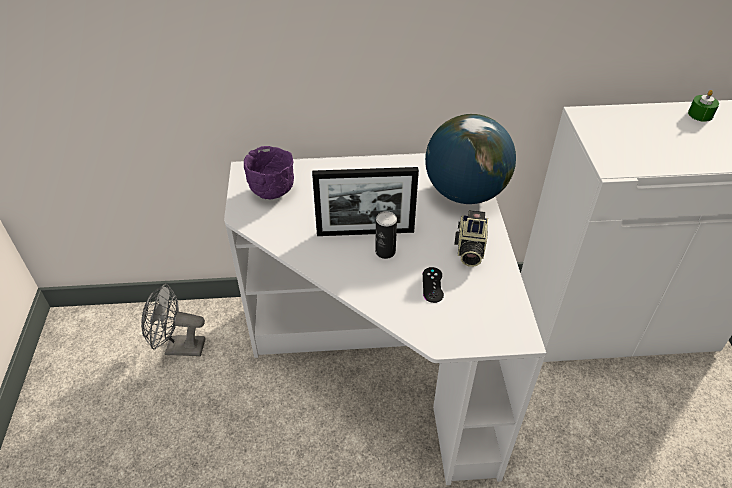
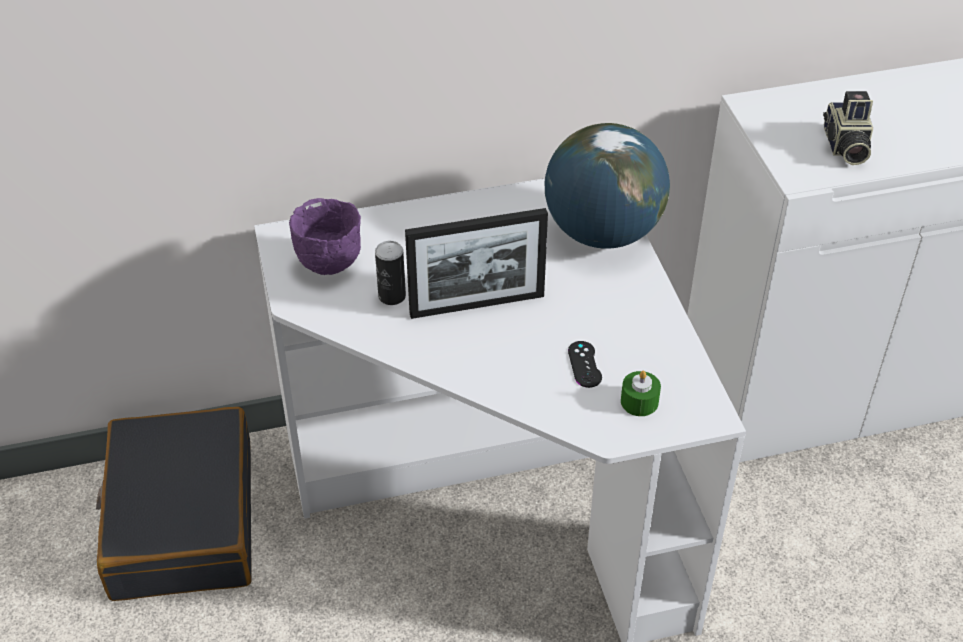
camera: 10 degrees left, 0 degrees up
grey fan [141,284,205,356] -> black suitcase [96,407,251,601]
can [375,211,397,259] -> can moved to [375,241,406,305]
camera [454,210,488,267] -> camera moved to [823,91,873,165]
green candle [688,90,719,122] -> green candle moved to [621,371,661,416]

